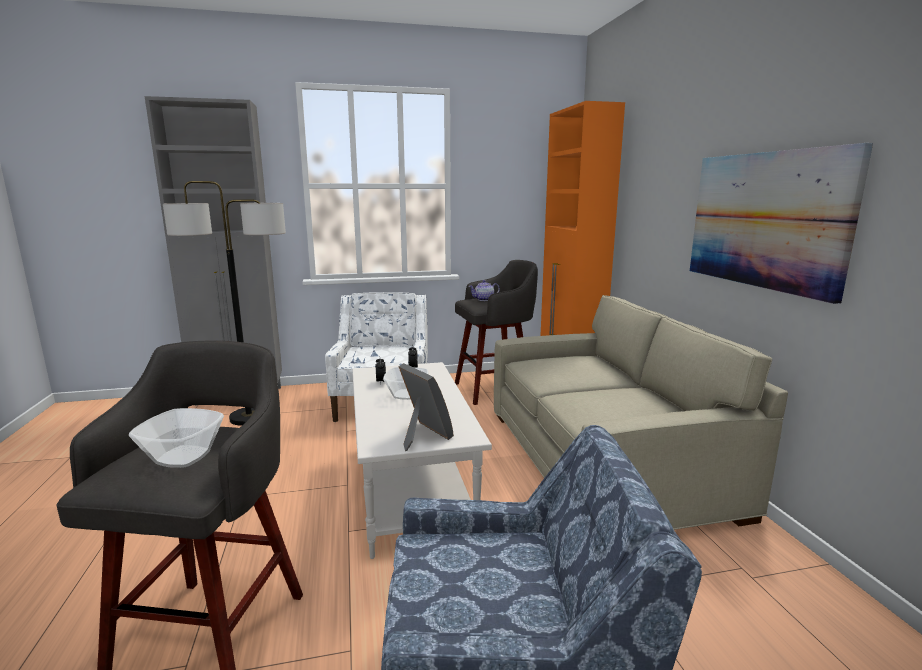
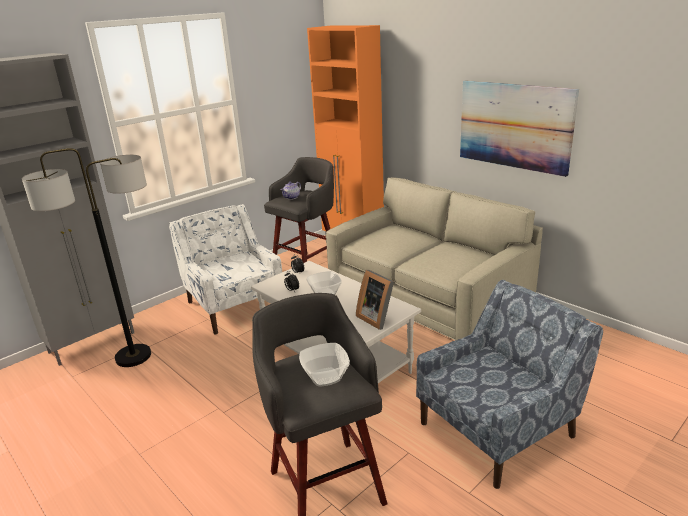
camera: 30 degrees left, 10 degrees up
picture frame [398,363,454,451] -> picture frame turned 150 degrees counterclockwise [356,270,394,330]

